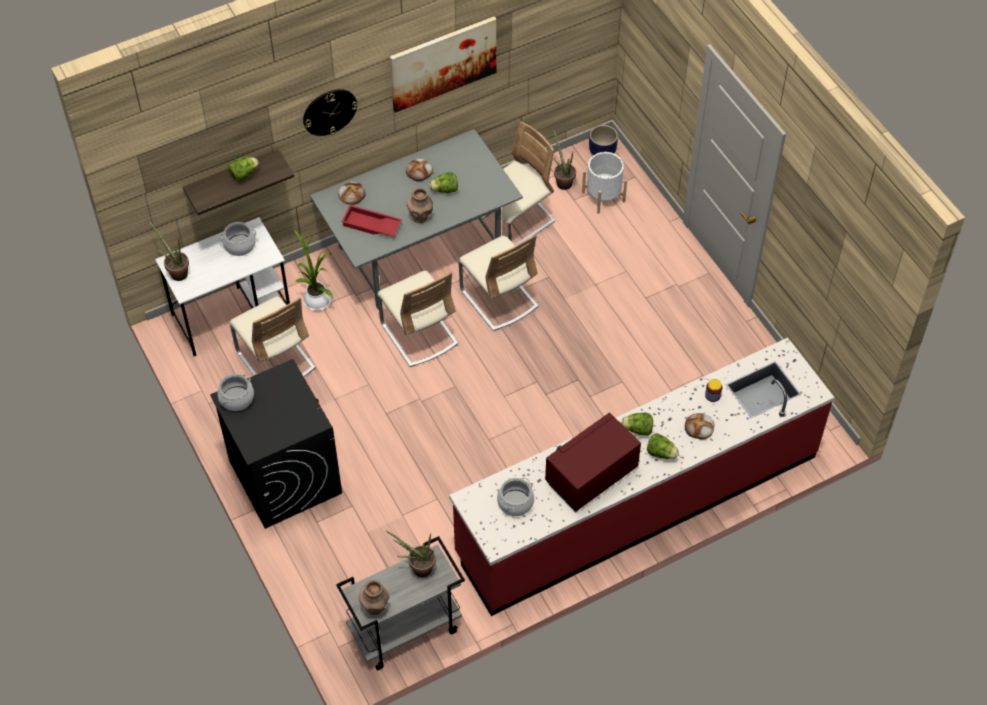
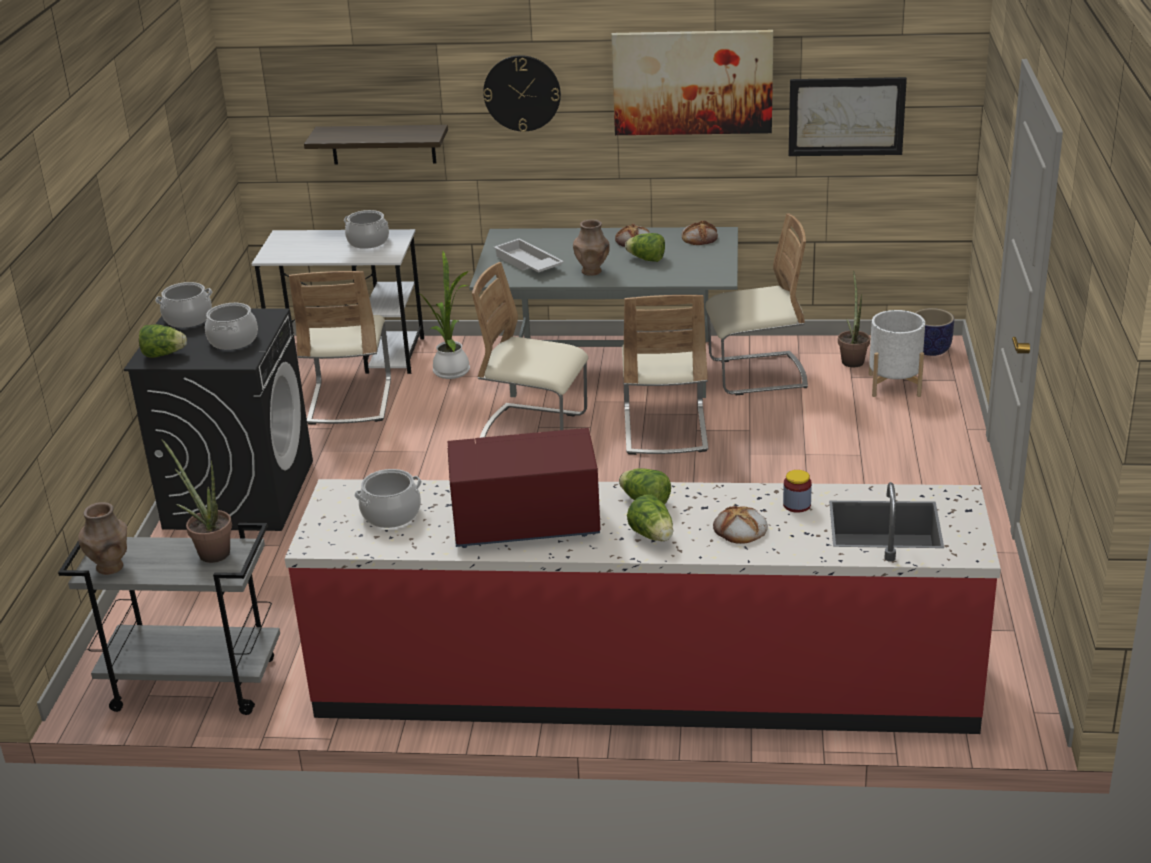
camera: 35 degrees right, 25 degrees down
potted plant [148,220,189,281] -> none
lettuce [228,157,259,181] -> lettuce moved to [139,324,187,358]
bread [338,181,366,205] -> bread moved to [682,221,718,245]
red tray [341,205,402,237] -> white tray [494,238,564,272]
beige chair [377,271,458,367] -> beige chair turned 105 degrees clockwise [472,262,588,438]
none -> cooking pot [205,302,258,350]
none -> picture [789,77,907,156]

